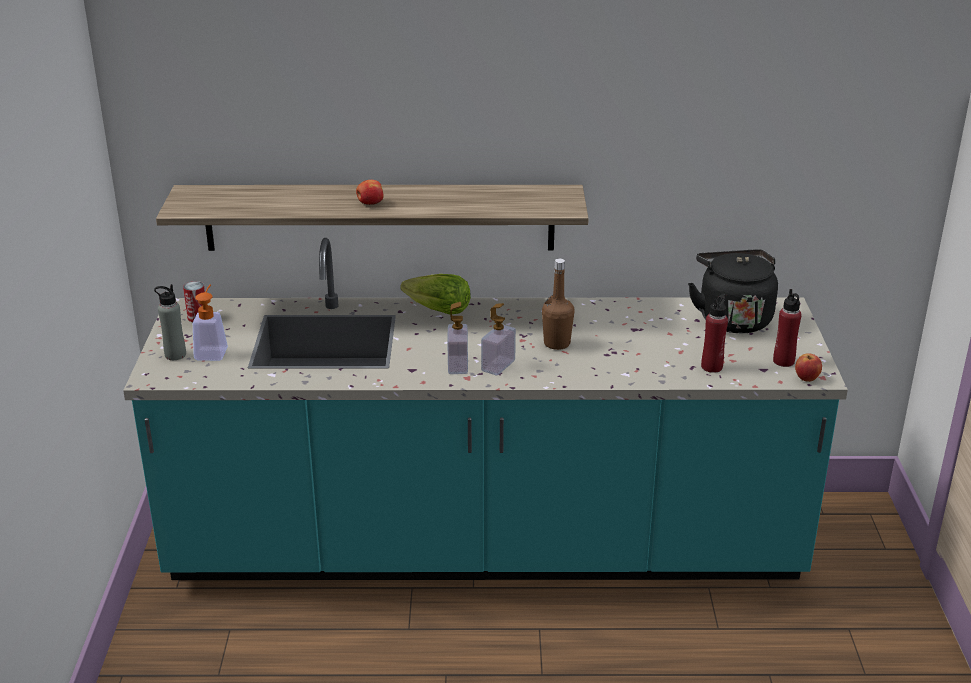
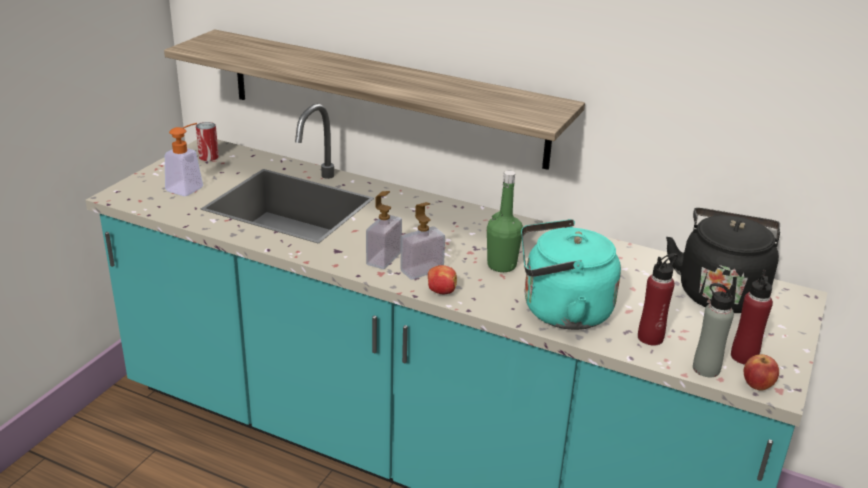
camera: 25 degrees right, 0 degrees up
grey bottle [154,284,186,360] -> grey bottle moved to [693,283,735,377]
apple [356,180,384,205] -> apple moved to [428,265,457,294]
lettuce [400,274,471,314] -> none
brown bottle [542,259,574,350] -> green bottle [487,170,523,272]
none -> turquoise kettle [521,219,621,330]

